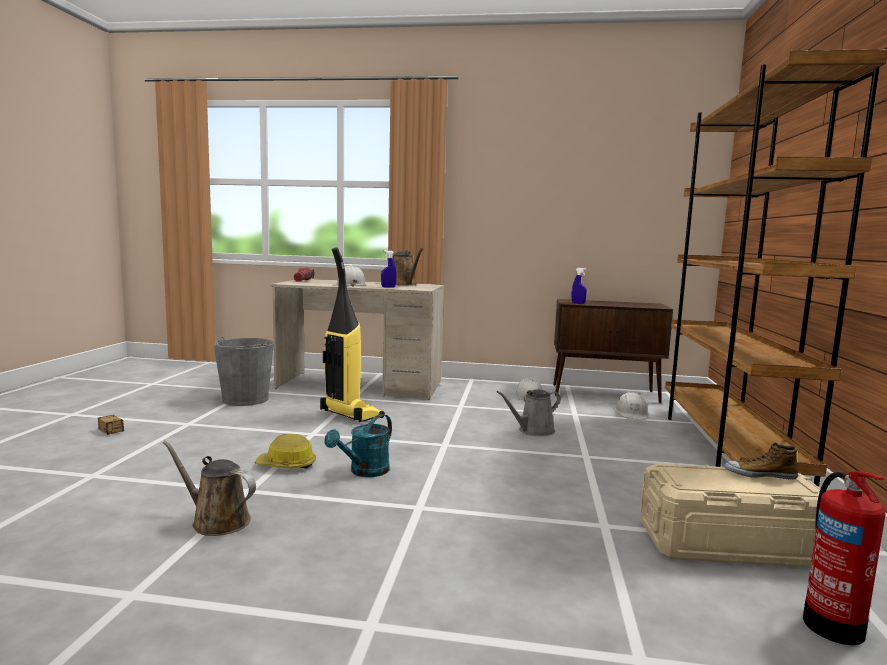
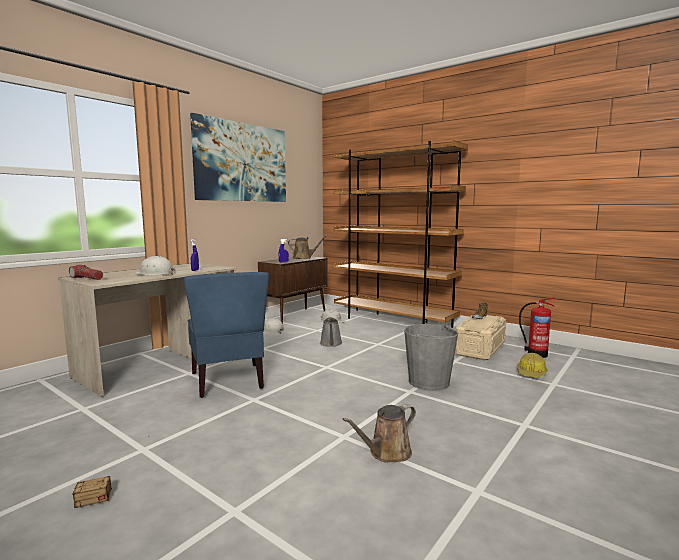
camera: 60 degrees left, 0 degrees up
grey bucket [214,337,274,406] -> grey bucket moved to [404,323,458,391]
hard hat [255,434,316,469] -> hard hat moved to [517,353,548,378]
vacuum cleaner [320,247,385,422] -> blue chair [184,272,269,398]
turquoise watering can [324,414,392,477] -> none
brown watering can [393,248,423,286] -> brown watering can moved to [288,235,327,259]
none -> picture [190,113,286,202]

